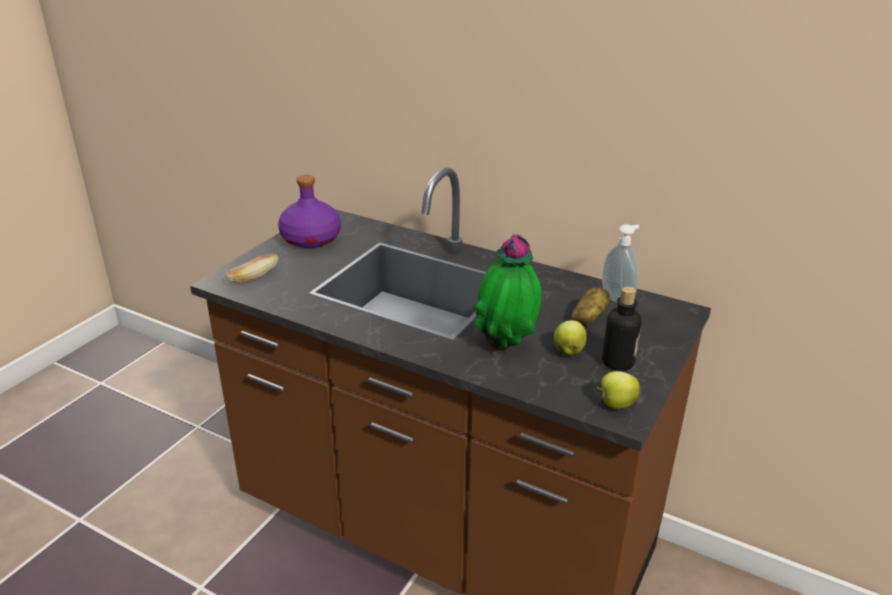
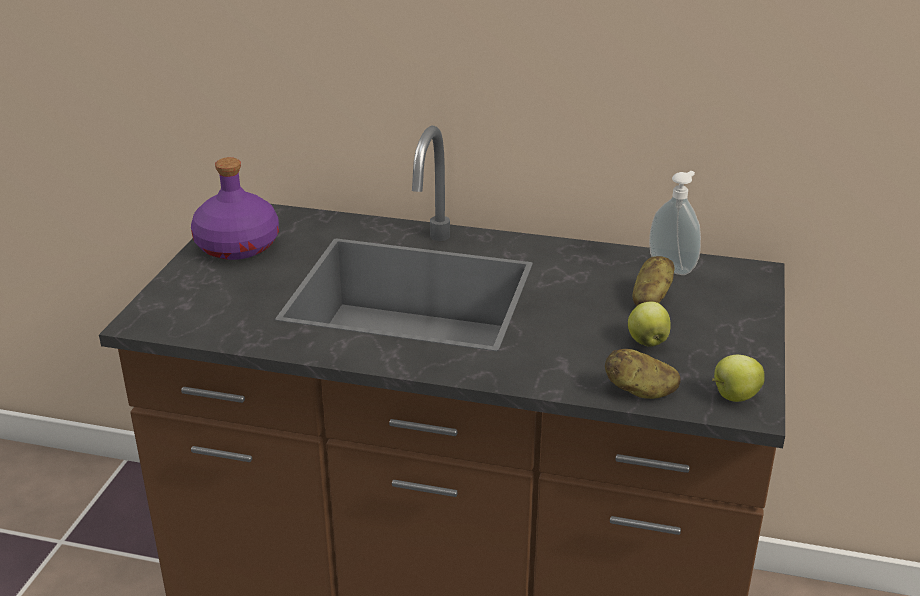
camera: 15 degrees left, 0 degrees up
bread [226,253,278,283] -> none
potted plant [475,234,541,350] -> none
bottle [602,286,642,371] -> none
none -> potato [605,349,680,399]

